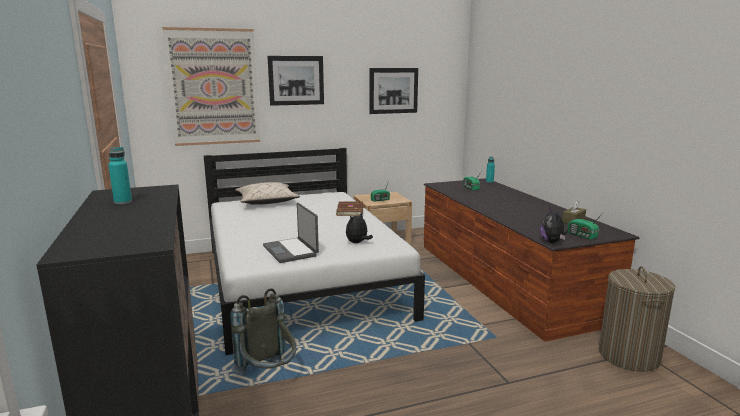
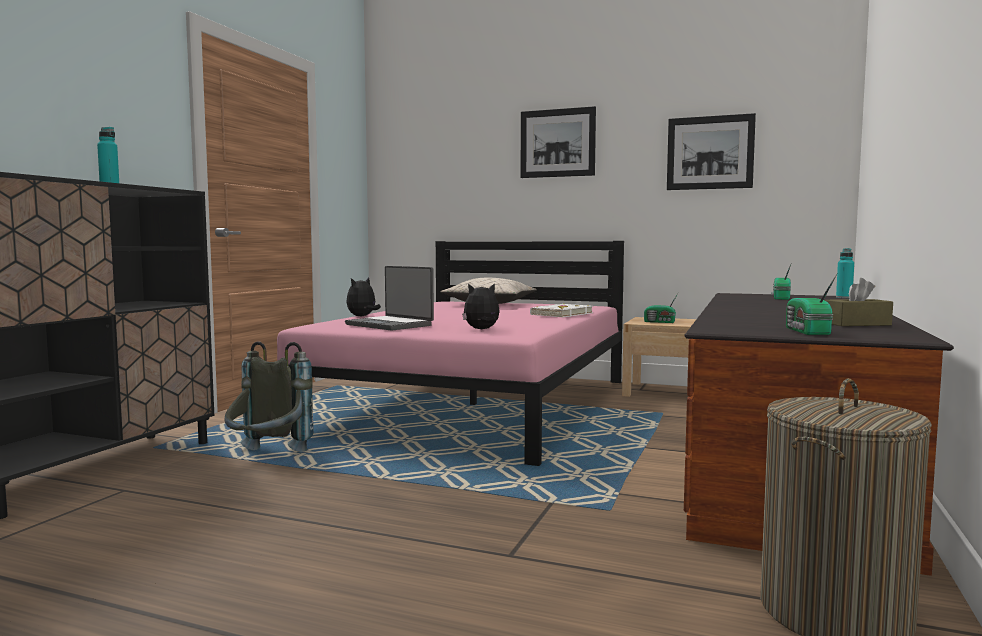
camera: 40 degrees right, 10 degrees down
picture [162,27,260,146] -> none
white bed [204,148,425,355] -> pink bed [277,241,624,466]
laptop [263,203,319,263] -> laptop turned 60 degrees counterclockwise [345,266,434,331]
brown book [336,201,363,216] -> white book [530,303,593,317]
plush toy [540,208,568,243] -> plush toy moved to [346,277,381,317]

